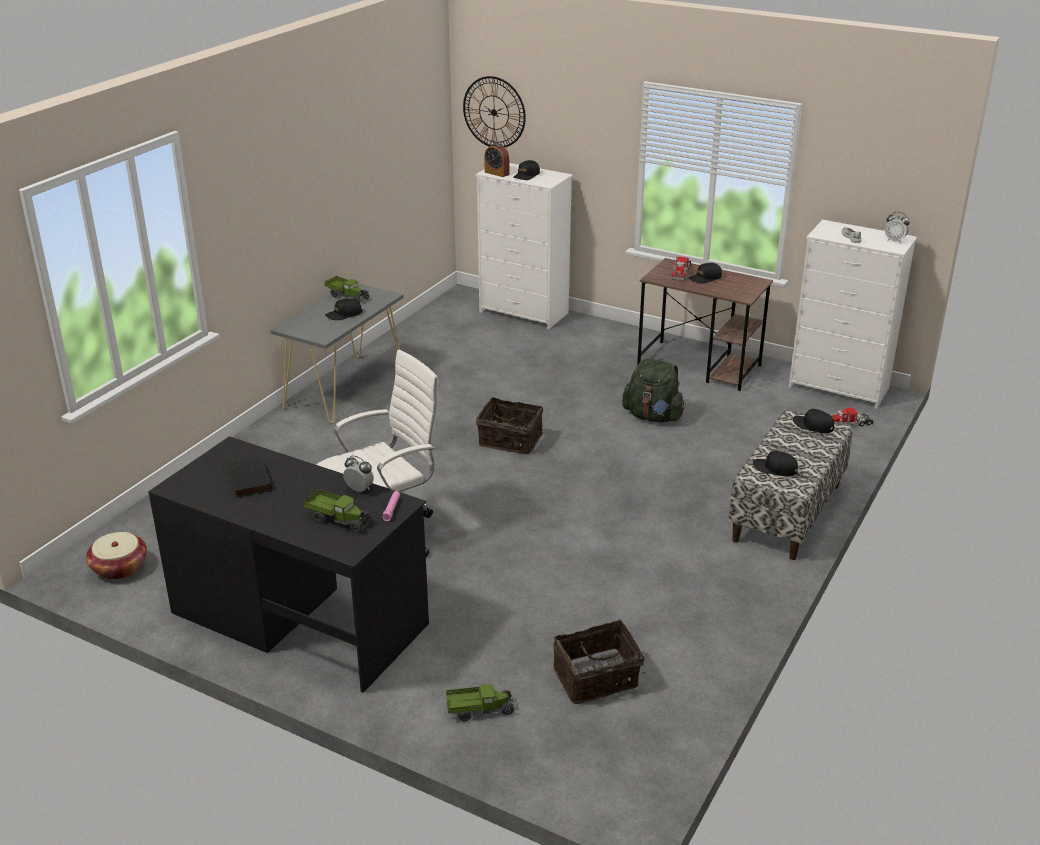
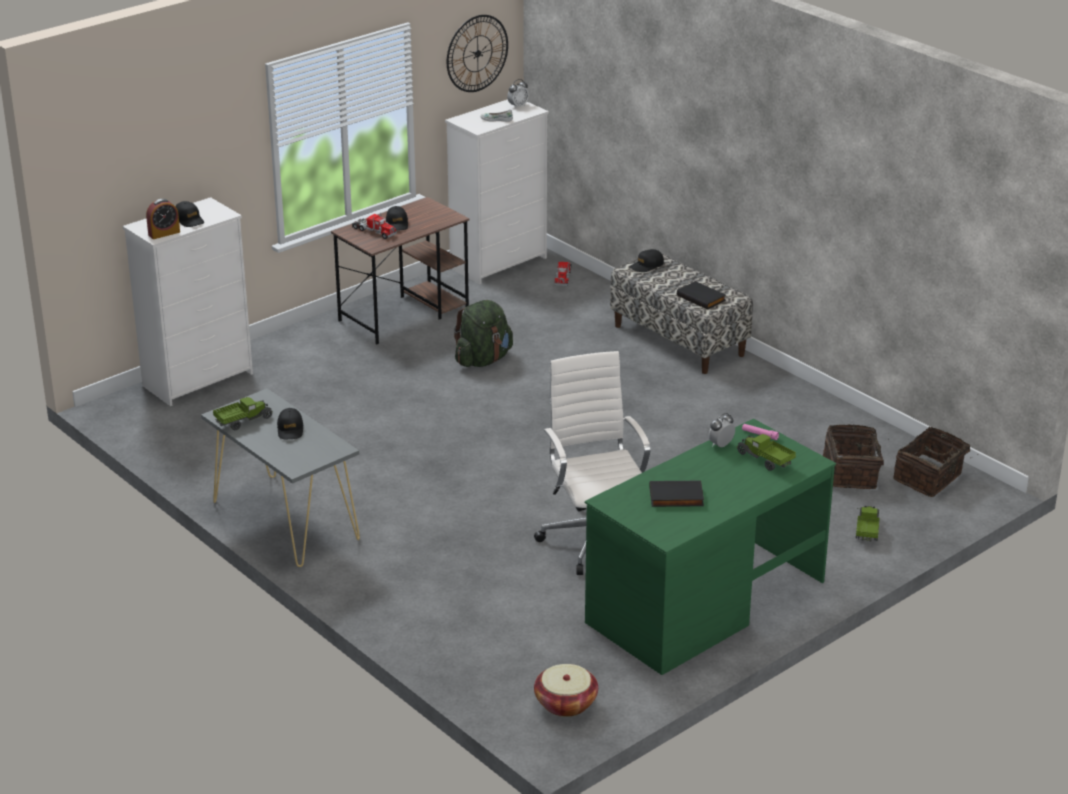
camera: 70 degrees left, 0 degrees up
black desk [148,436,429,693] -> green desk [585,418,836,675]
toy truck [304,489,373,533] -> toy truck turned 90 degrees counterclockwise [737,434,796,471]
wall clock [463,76,526,147] -> wall clock moved to [447,15,508,92]
basket [476,397,543,454] -> basket moved to [893,426,971,497]
black cap [753,451,798,477] -> black book [677,281,726,309]

